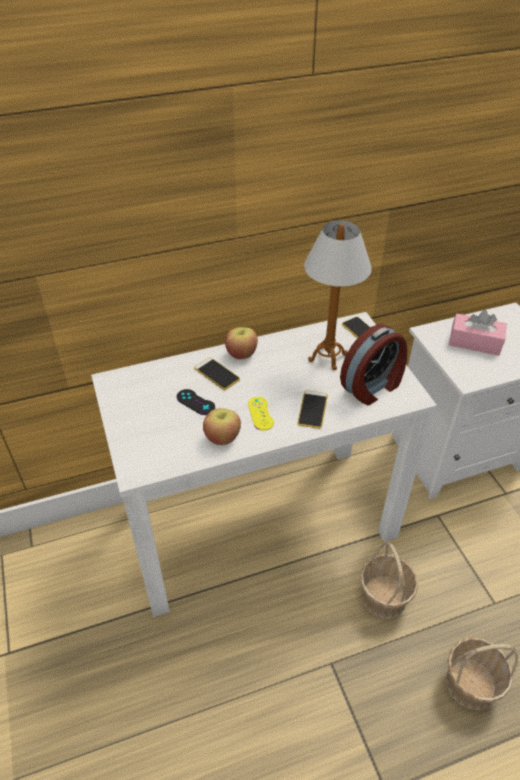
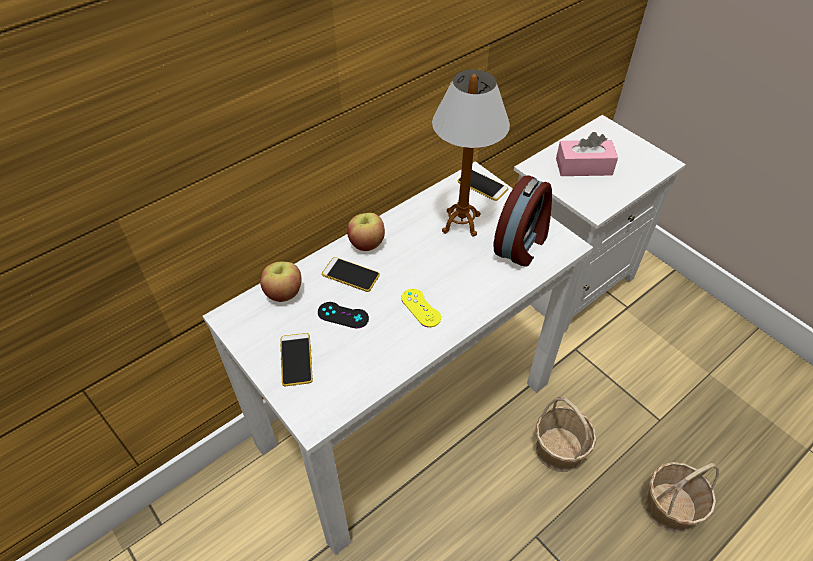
camera: 20 degrees left, 5 degrees up
apple [203,408,241,445] -> apple moved to [260,262,302,302]
phone [297,390,328,429] -> phone moved to [280,333,313,386]

